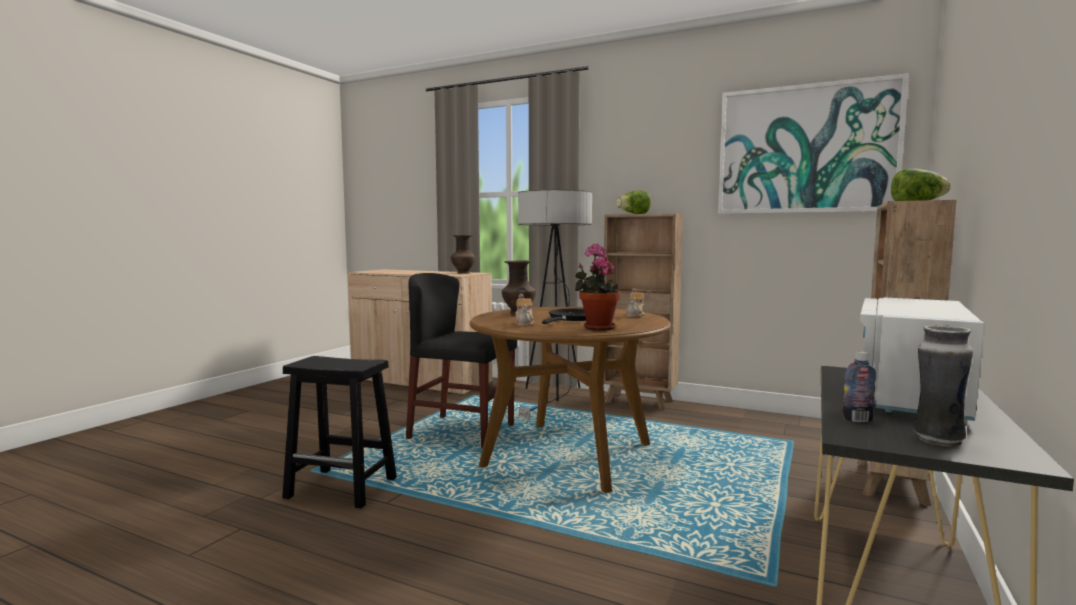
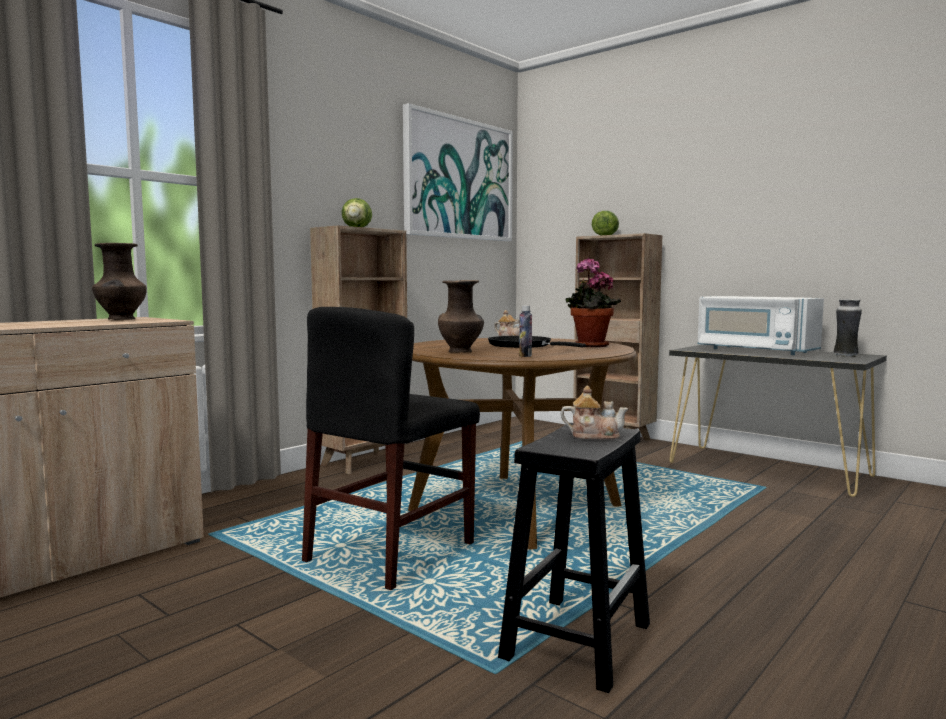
camera: 75 degrees left, 0 degrees up
teapot [515,294,535,326] -> teapot moved to [561,386,629,440]
floor lamp [518,190,592,419] -> none
bottle [842,352,876,422] -> bottle moved to [519,306,532,357]

